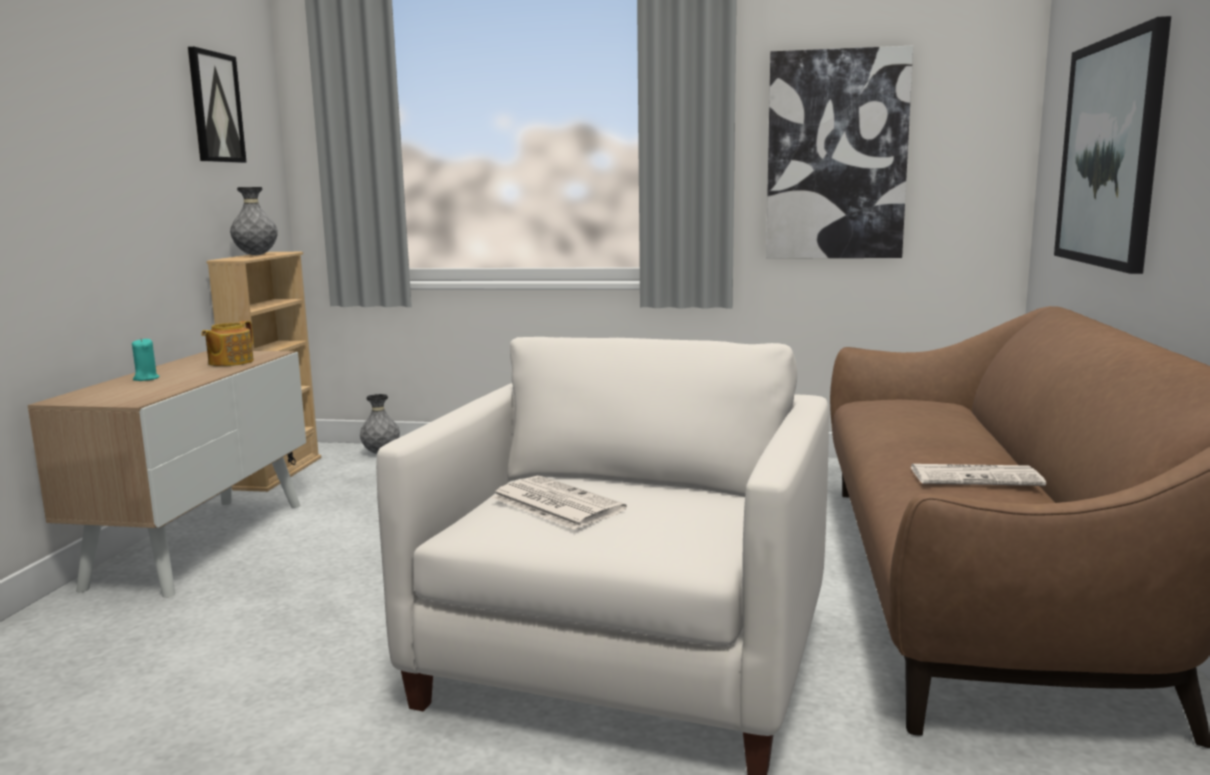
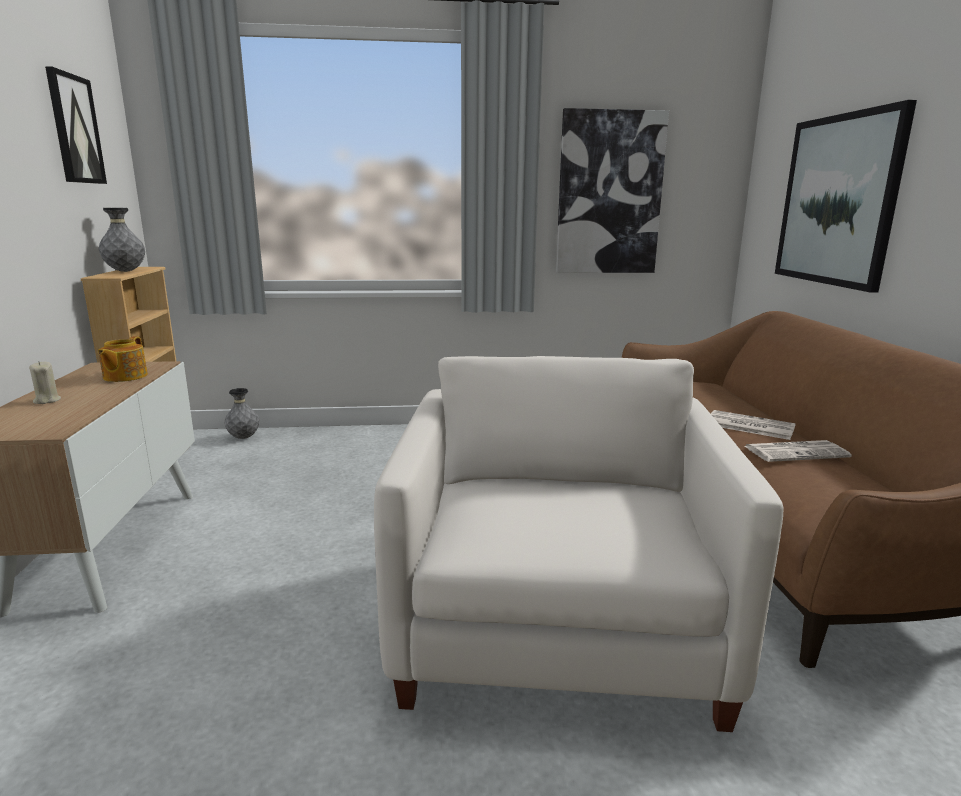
camera: 15 degrees left, 5 degrees up
turquoise candle [132,338,160,381] -> beige candle [29,361,61,404]
newspaper [491,476,627,530] -> newspaper moved to [711,410,796,440]

